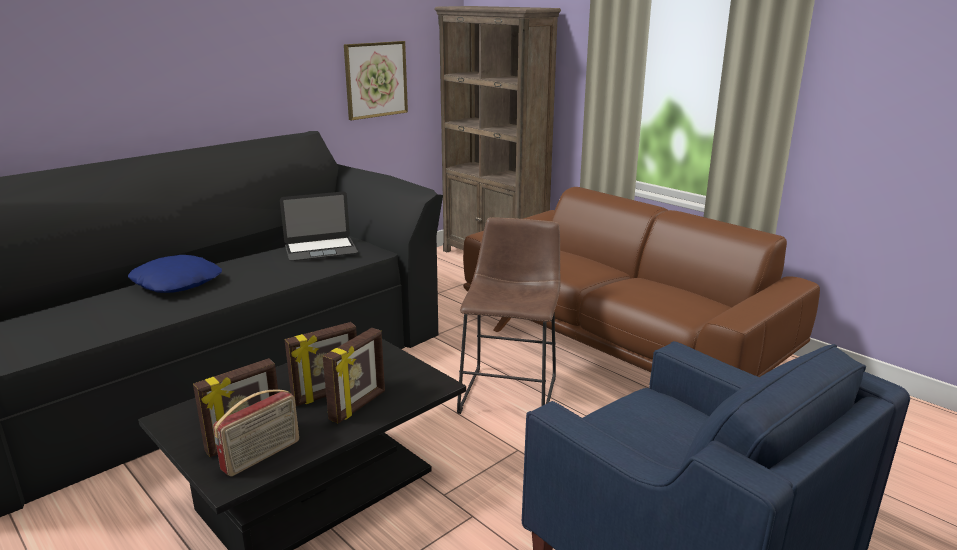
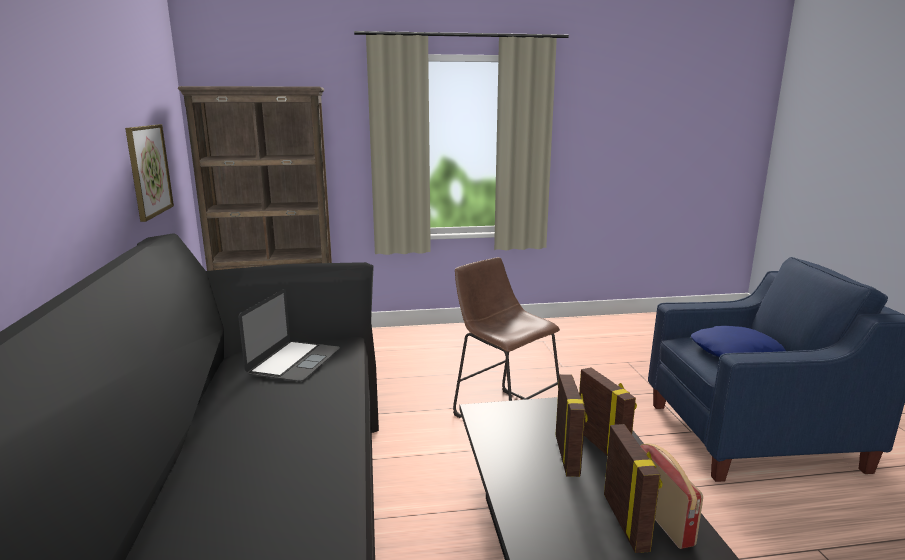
camera: 55 degrees left, 5 degrees down
blue pillow [128,255,222,293] -> blue pillow moved to [691,326,786,357]
brown sofa [463,187,820,377] -> none

